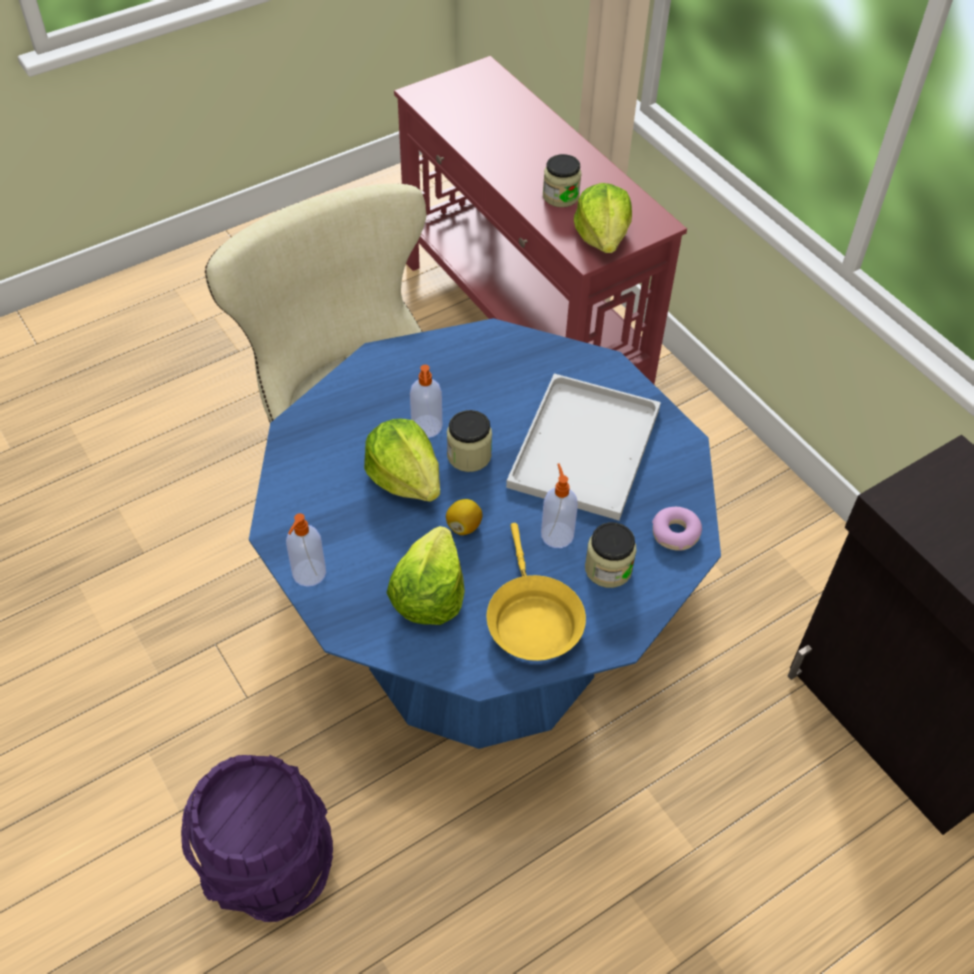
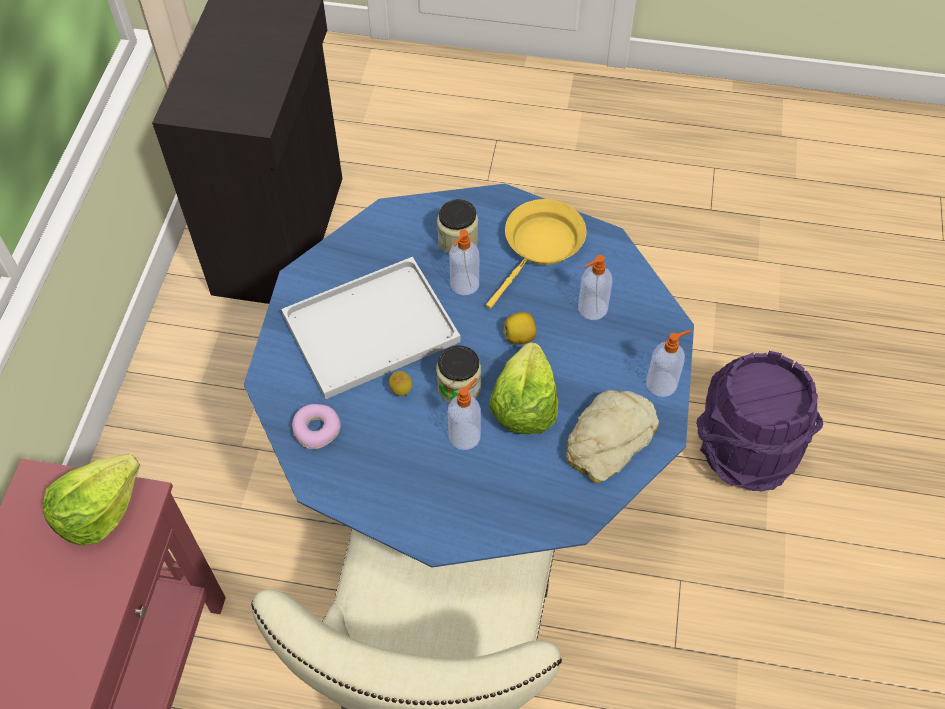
camera: 135 degrees left, 5 degrees up
lettuce [387,526,465,625] -> soap dispenser [578,255,612,320]
jar [543,154,581,207] -> none
donut [652,507,702,551] -> donut moved to [292,404,341,449]
none -> lemon [389,371,412,396]
none -> bread [566,390,659,483]

